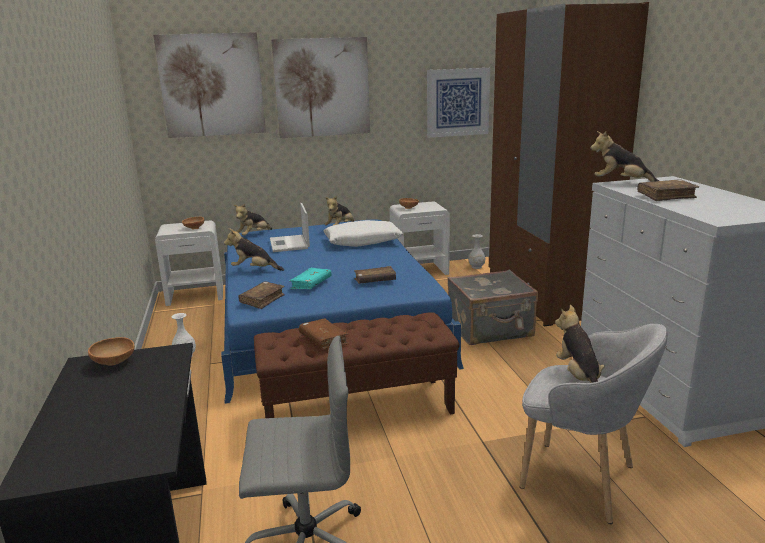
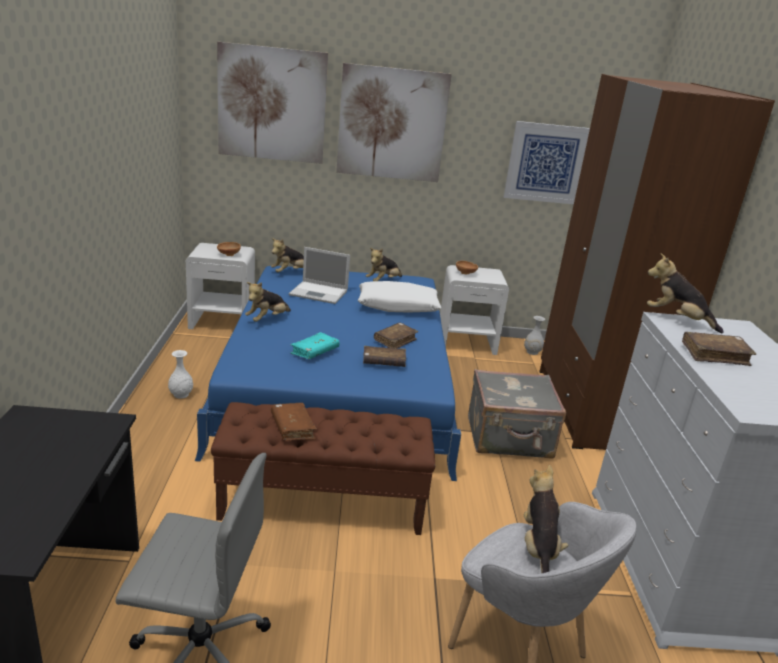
camera: 10 degrees right, 5 degrees up
brown bowl [88,337,135,366] -> none
plush toy [224,228,284,271] -> plush toy turned 75 degrees counterclockwise [245,282,291,322]
brown book [238,282,285,309] -> brown book moved to [374,322,418,348]
laptop [270,203,310,252] -> laptop turned 75 degrees counterclockwise [289,247,350,304]

